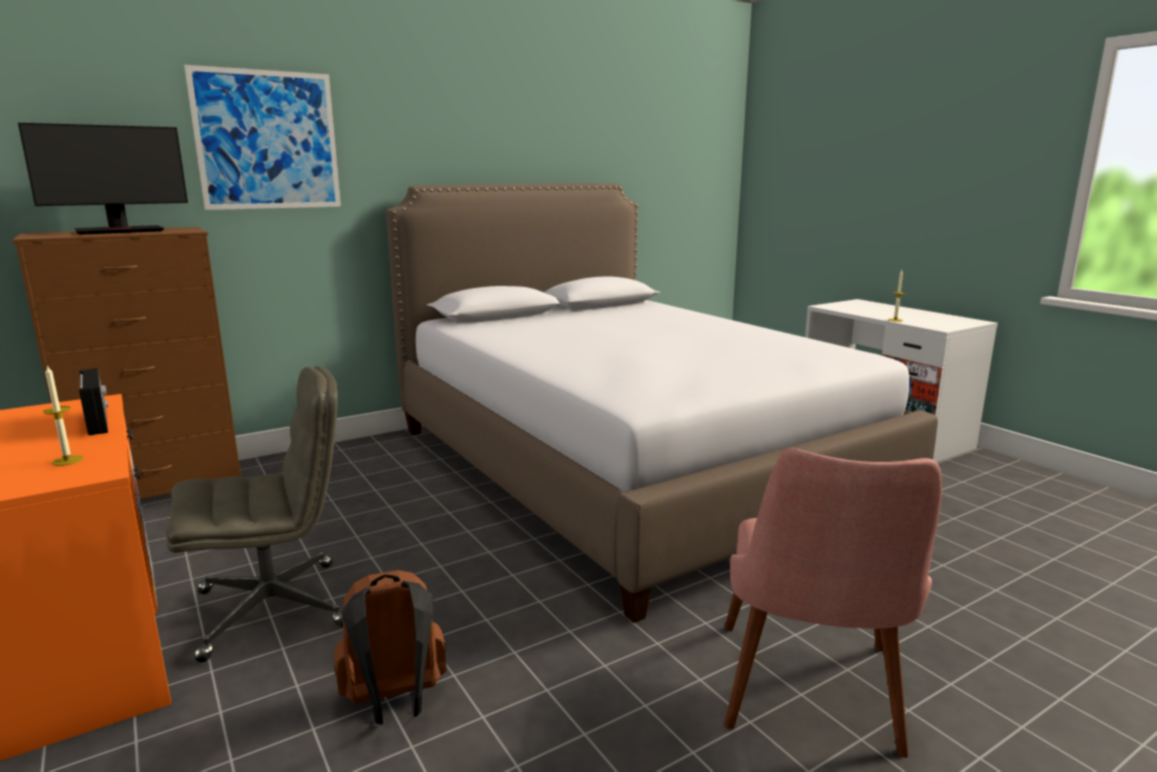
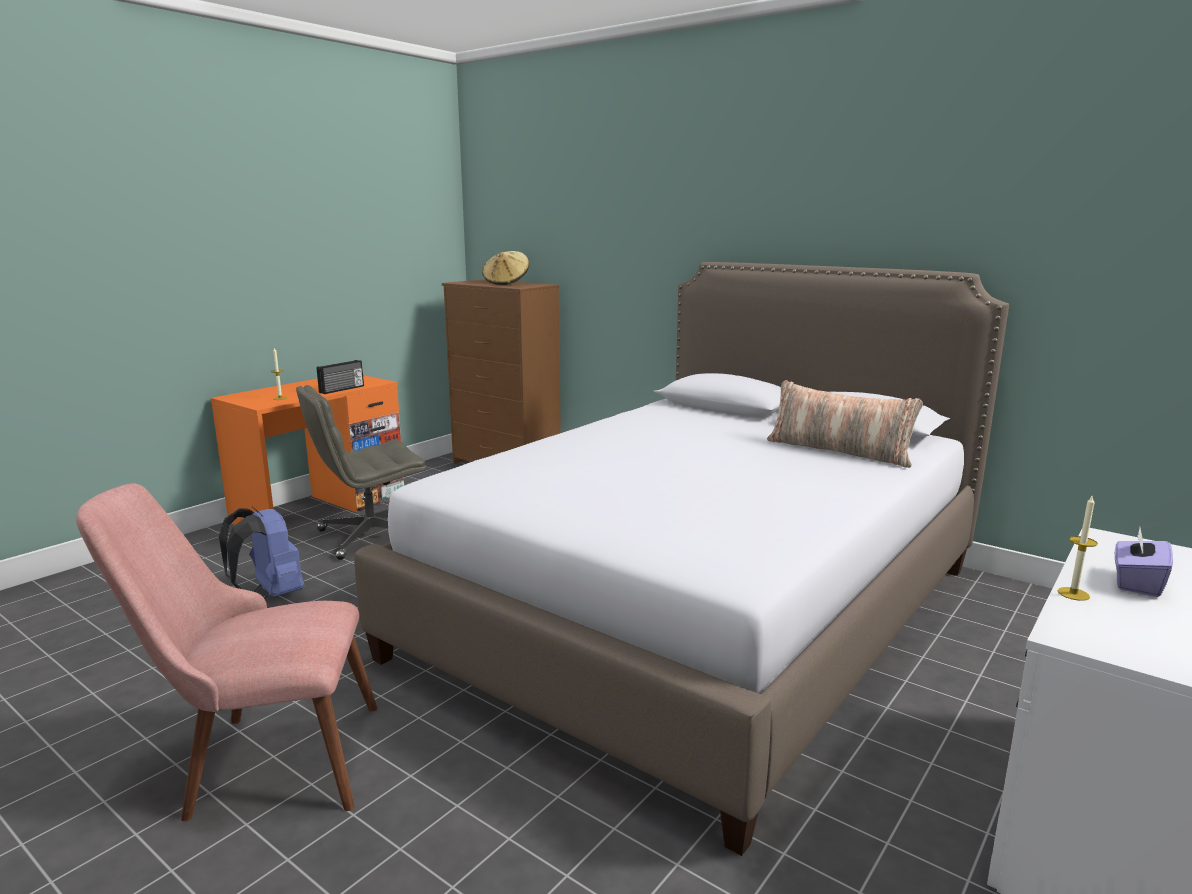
camera: 70 degrees right, 0 degrees up
monitor [18,123,188,235] -> beige hat [482,251,529,285]
grey office chair [167,366,343,662] -> grey office chair turned 105 degrees clockwise [296,385,426,560]
picture [184,65,341,210] -> none
brown backpack [334,570,446,725] -> blue backpack [219,506,304,599]
none -> pillow [767,380,923,468]
none -> purple tissue box [1115,528,1173,597]

